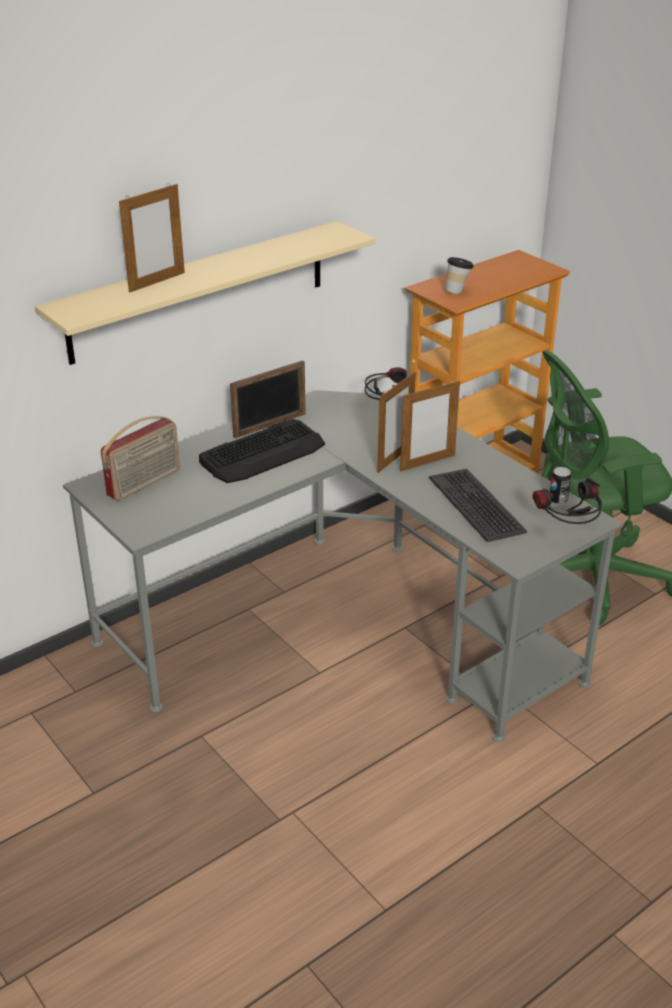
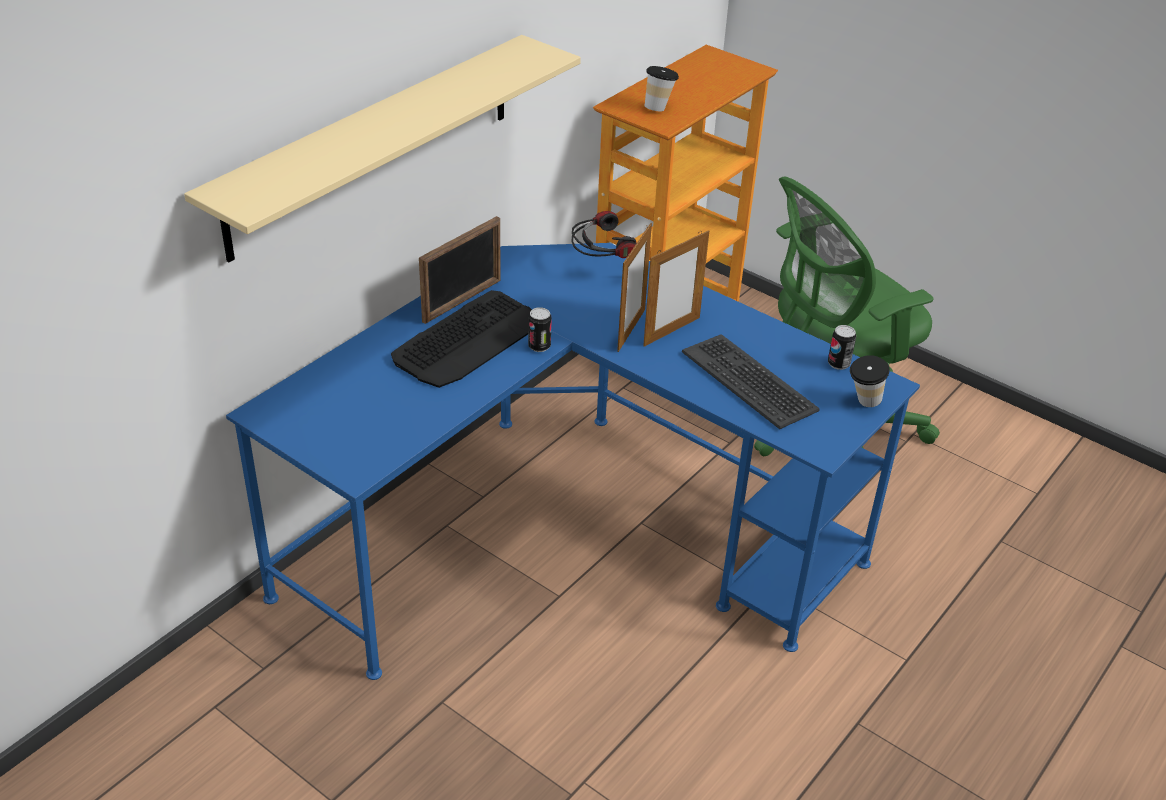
camera: 15 degrees left, 5 degrees up
grey desk [63,390,623,742] -> blue desk [226,243,920,680]
radio [101,416,180,501] -> none
picture frame [119,183,185,293] -> none
headphones [533,478,602,524] -> cup [850,355,890,407]
none -> can [528,307,552,352]

